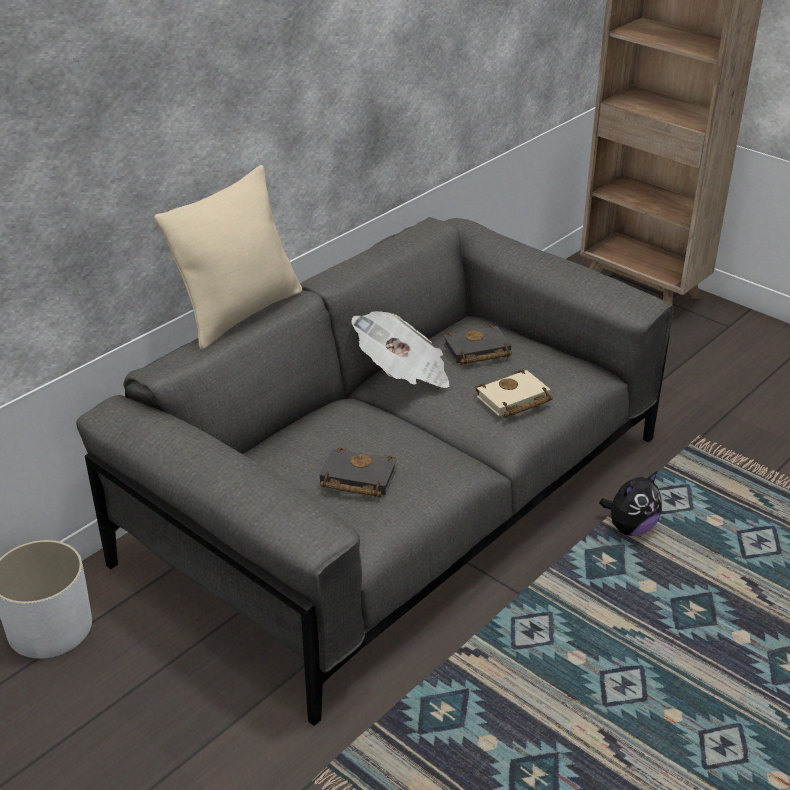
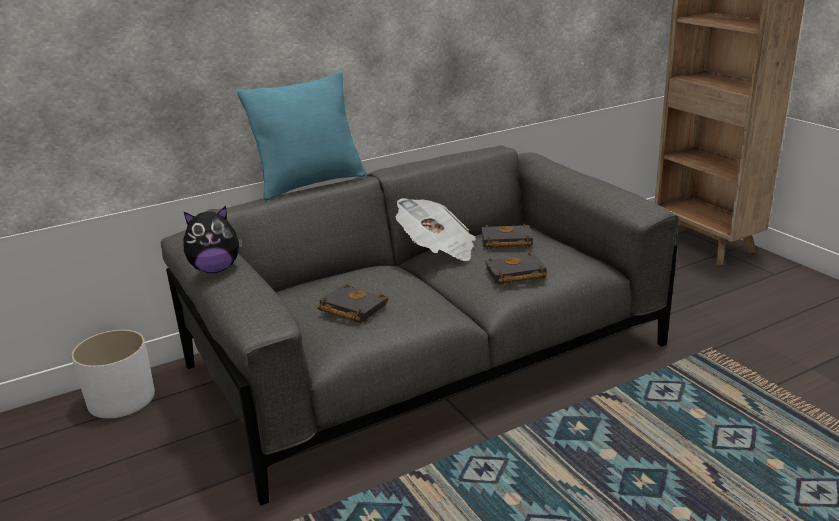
camera: 20 degrees right, 10 degrees down
beige pillow [154,165,303,350] -> turquoise pillow [237,72,366,201]
beige book [475,369,553,418] -> black book [485,252,547,285]
plush toy [599,470,662,536] -> plush toy moved to [183,206,242,273]

